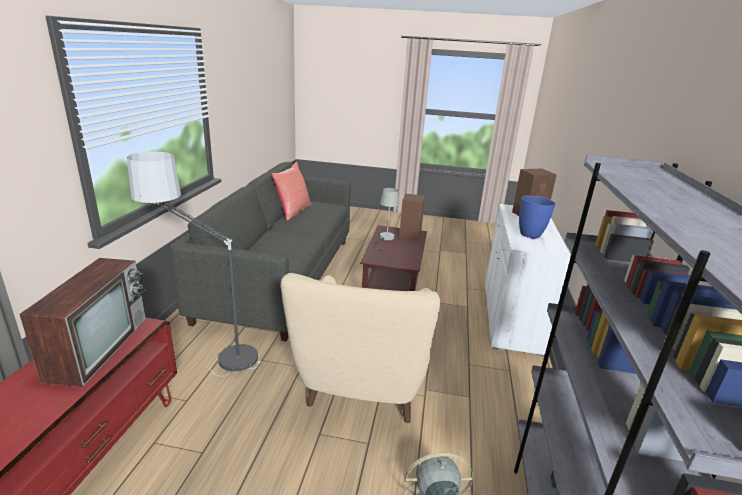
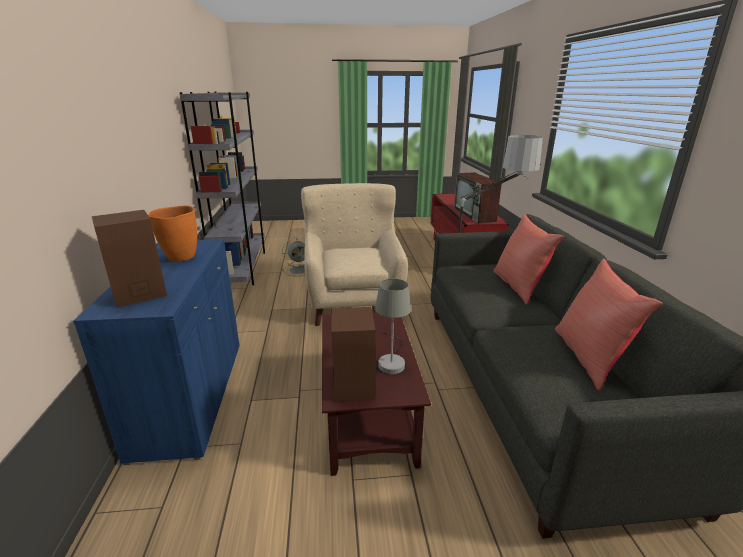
camera: 165 degrees right, 0 degrees up
white cabinet [485,204,571,357] -> blue cabinet [73,239,240,465]
blue vase [519,195,556,238] -> orange vase [148,206,197,262]
none -> red pillow [494,214,564,305]

